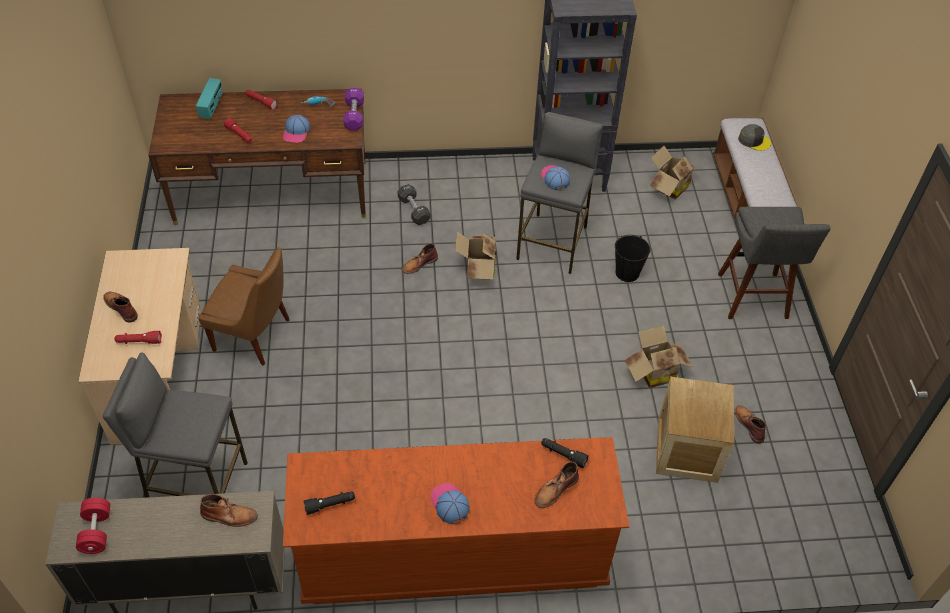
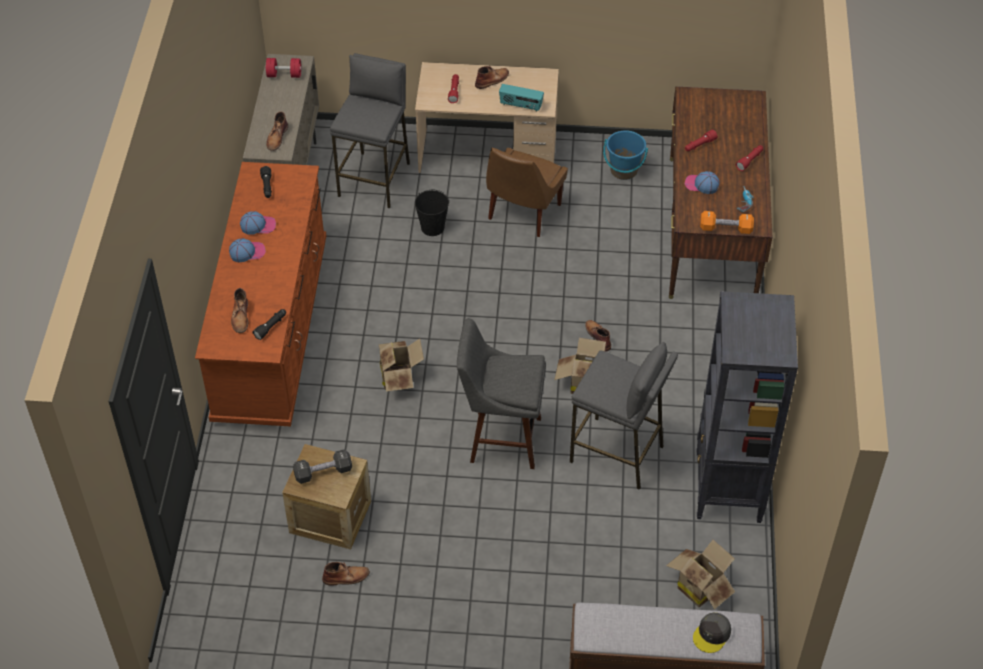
camera: 100 degrees right, 0 degrees up
radio [196,78,223,119] -> radio moved to [499,84,544,111]
purple dumbbell [343,88,364,130] -> orange dumbbell [700,211,754,234]
black dumbbell [397,184,430,225] -> black dumbbell moved to [293,450,352,484]
brown boot [535,462,579,508] -> brown boot turned 150 degrees counterclockwise [231,288,248,333]
cap [541,165,570,190] -> cap moved to [240,211,276,235]
black bucket [615,235,650,282] -> black bucket moved to [415,190,449,236]
cardboard box [625,325,693,388] -> cardboard box moved to [378,339,424,391]
grey stool [718,207,831,319] -> grey stool moved to [457,318,546,469]
none -> blue bucket [603,130,648,180]

